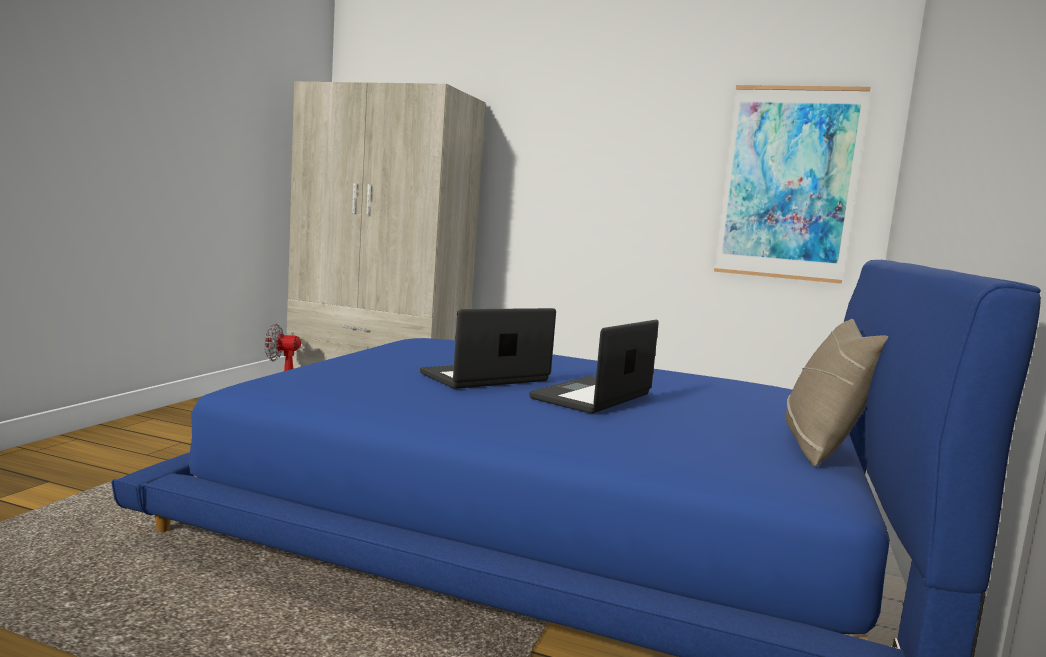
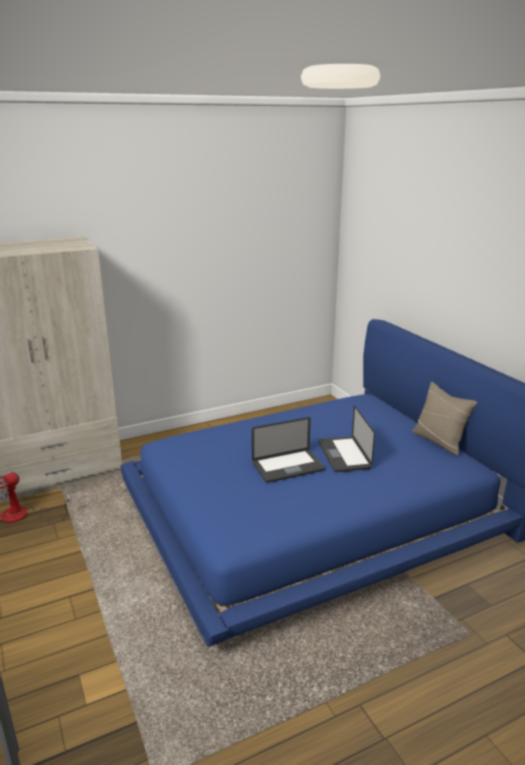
camera: 45 degrees left, 15 degrees up
laptop [420,308,556,389] -> laptop turned 120 degrees counterclockwise [252,417,325,483]
picture [714,85,871,284] -> none

